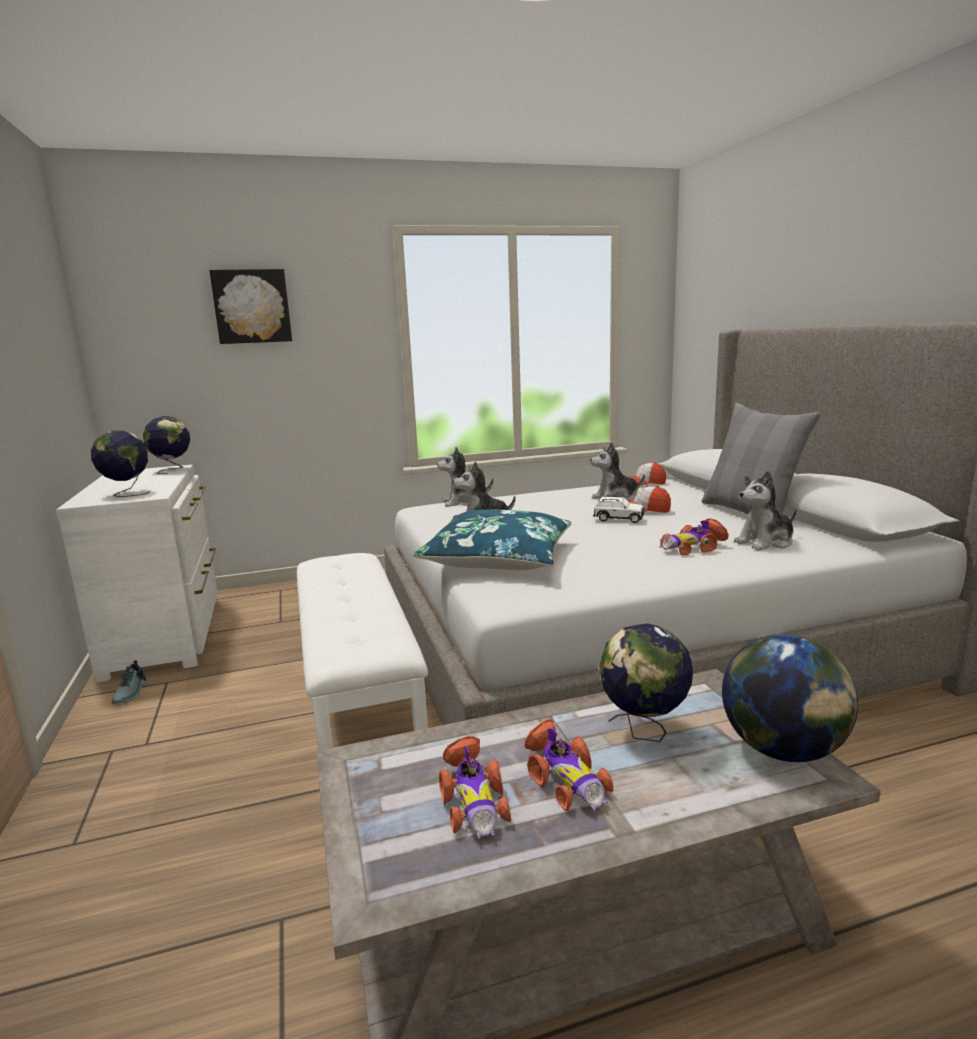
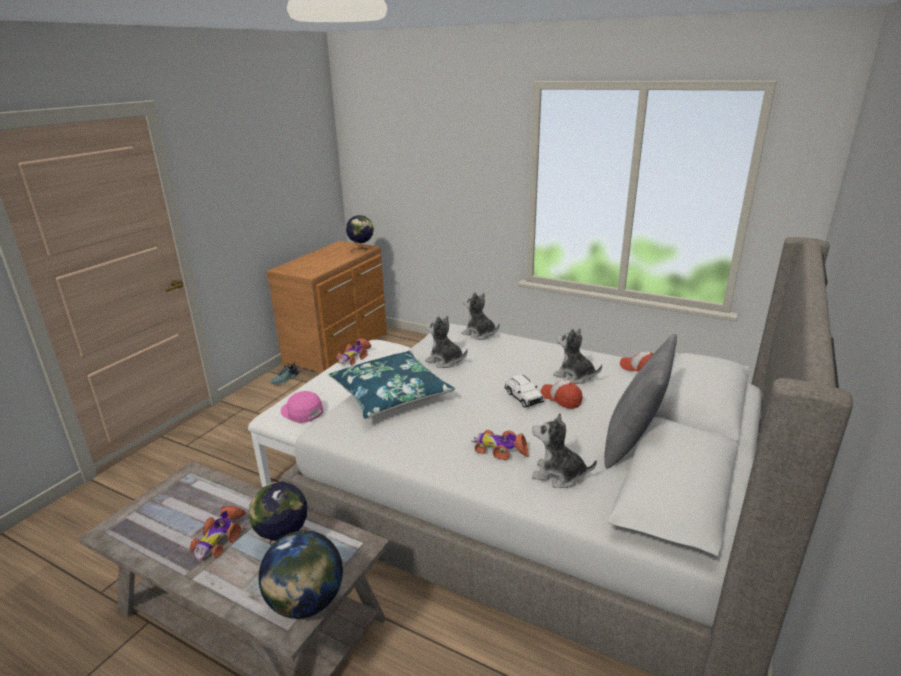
camera: 45 degrees right, 10 degrees up
white dresser [55,465,218,683] -> brown dresser [267,241,387,375]
globe [91,431,151,497] -> none
picture [209,269,292,344] -> none
toy car [439,735,511,838] -> toy car moved to [336,338,371,365]
none -> pink cap [281,391,323,423]

